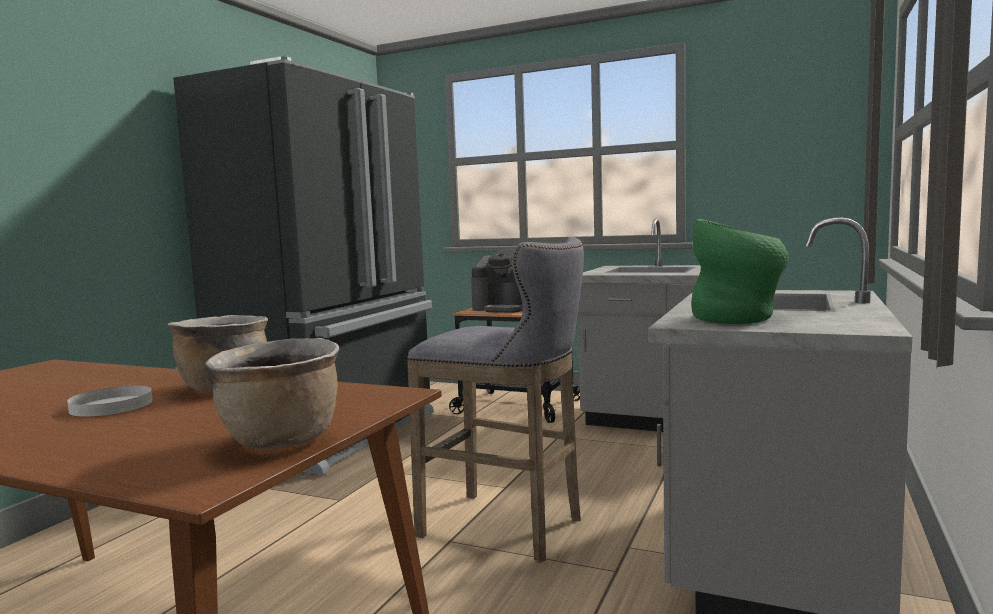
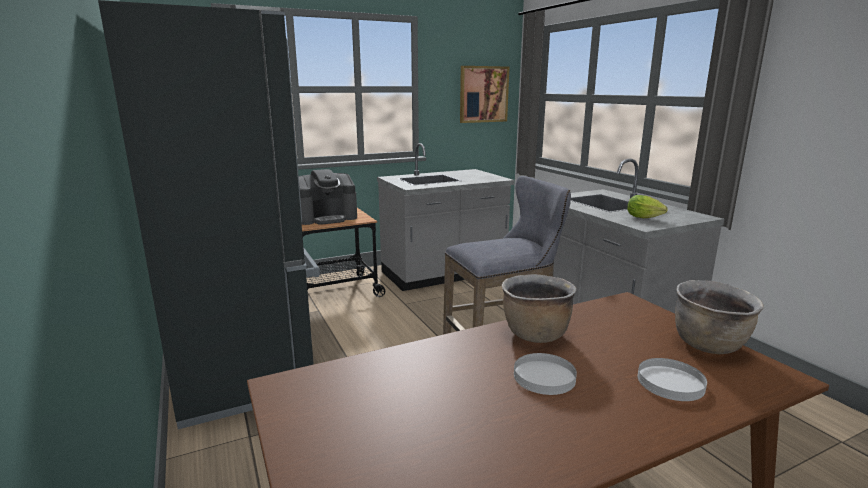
camera: 50 degrees left, 10 degrees up
green vase [691,219,789,324] -> lettuce [627,195,667,218]
none -> picture [460,66,509,123]
none -> white plate [638,358,707,401]

